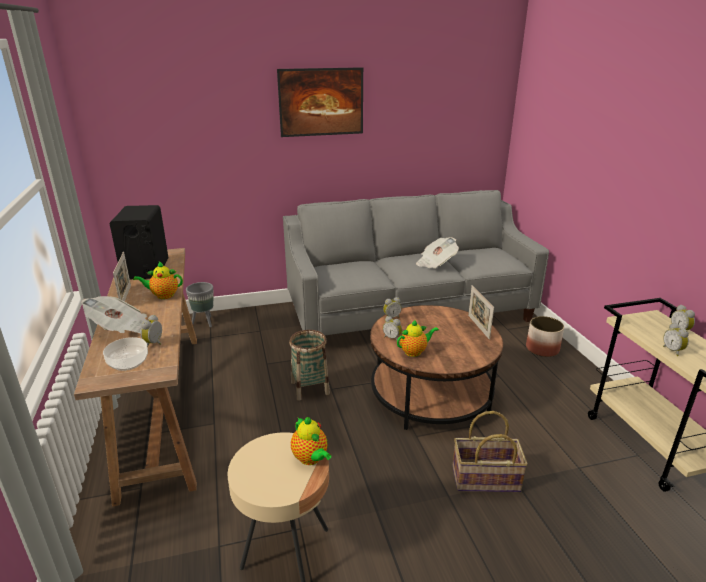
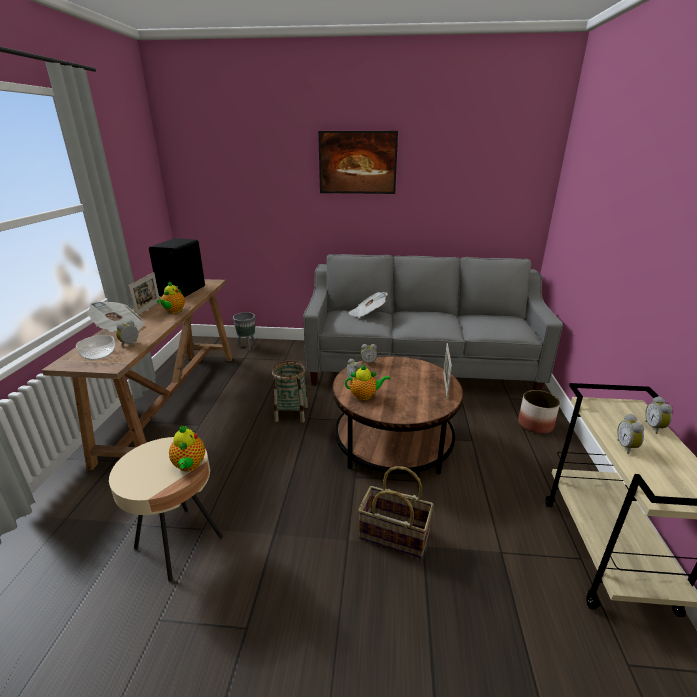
camera: 20 degrees right, 0 degrees up
teapot [133,262,183,299] -> teapot turned 90 degrees counterclockwise [157,281,185,313]
newspaper [416,237,459,269] -> newspaper moved to [349,292,388,318]

